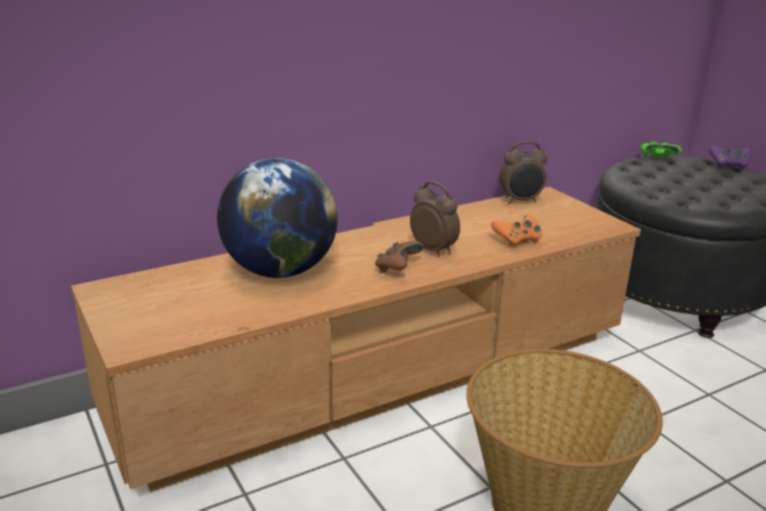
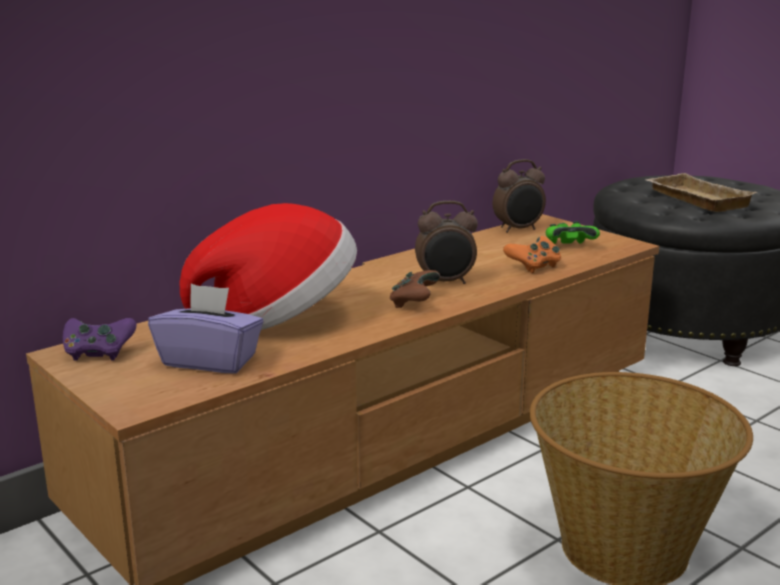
camera: 10 degrees left, 5 degrees down
globe [217,158,338,278] -> hat [180,203,357,330]
alarm clock [410,181,460,256] -> alarm clock turned 135 degrees clockwise [415,201,478,284]
green game controller [640,141,682,158] -> green game controller moved to [546,221,600,244]
purple game controller [709,146,751,170] -> purple game controller moved to [63,318,136,361]
none -> purple tissue box [148,284,263,374]
none -> beige tray [645,173,758,212]

